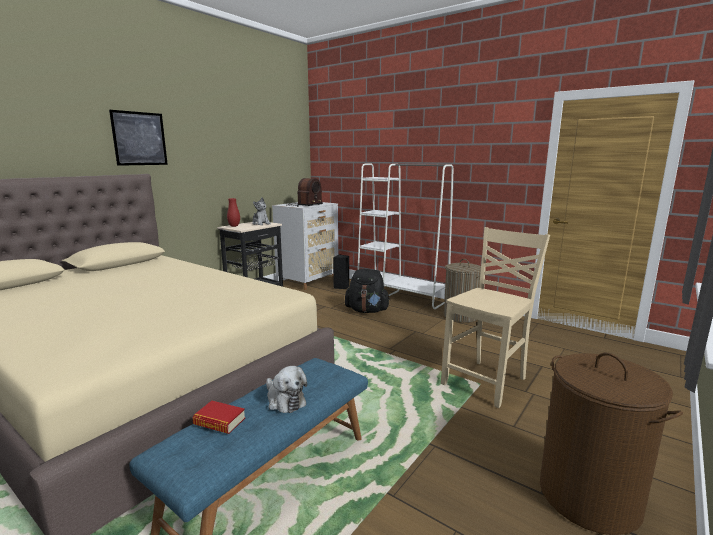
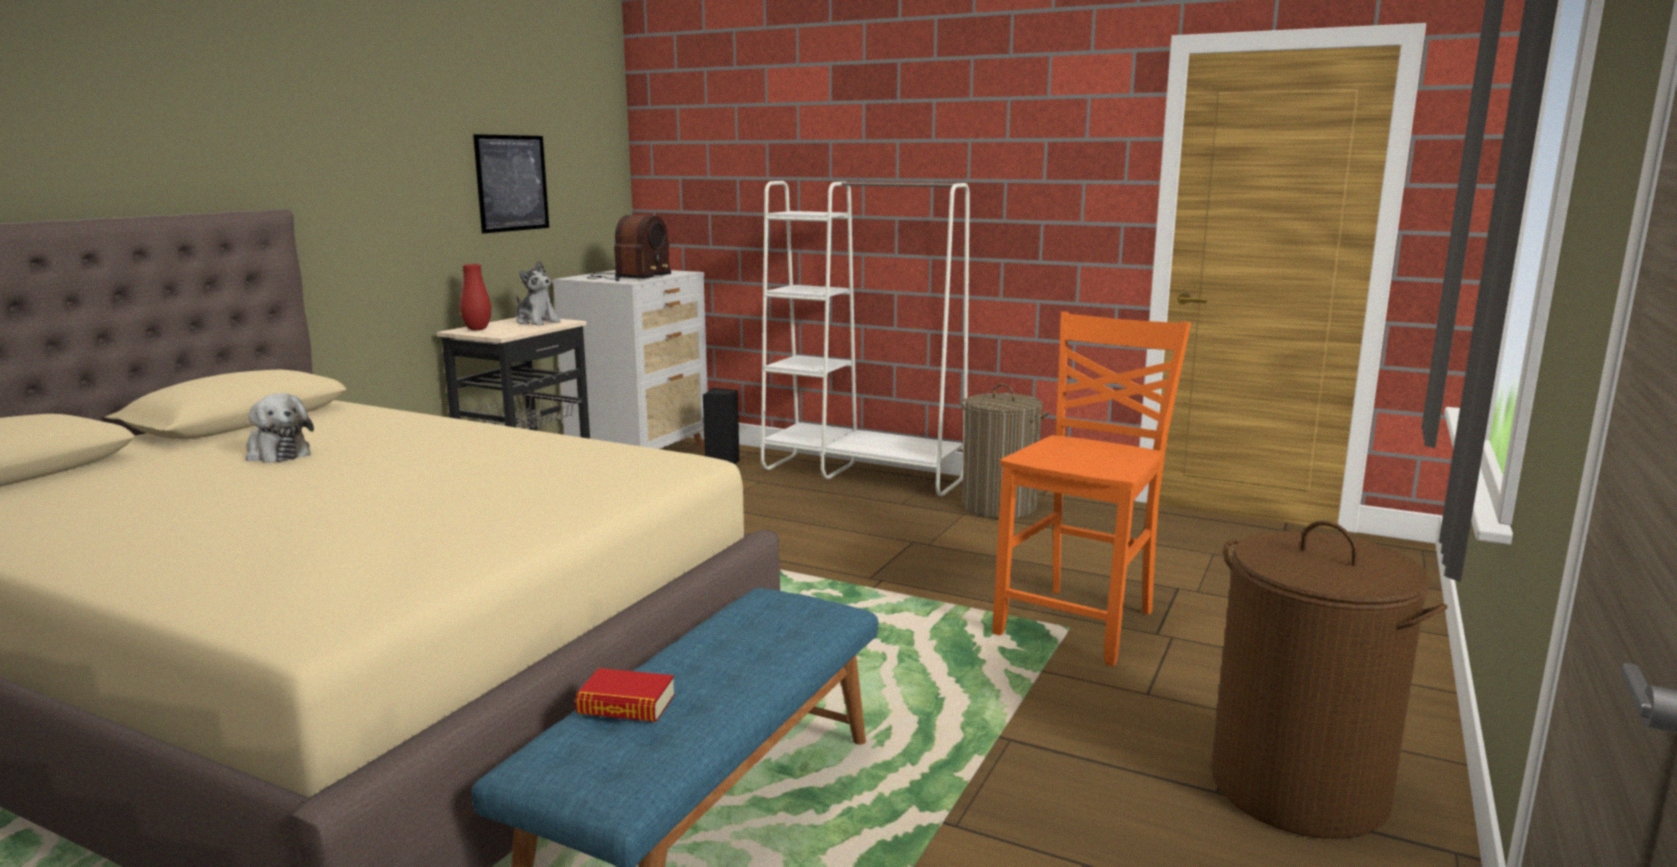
camera: 10 degrees left, 0 degrees up
picture [109,110,168,166] -> picture moved to [473,134,549,233]
plush toy [266,366,307,413] -> plush toy moved to [246,393,314,463]
black backpack [345,269,390,313] -> none
beige chair [441,227,550,408] -> orange chair [992,312,1191,666]

